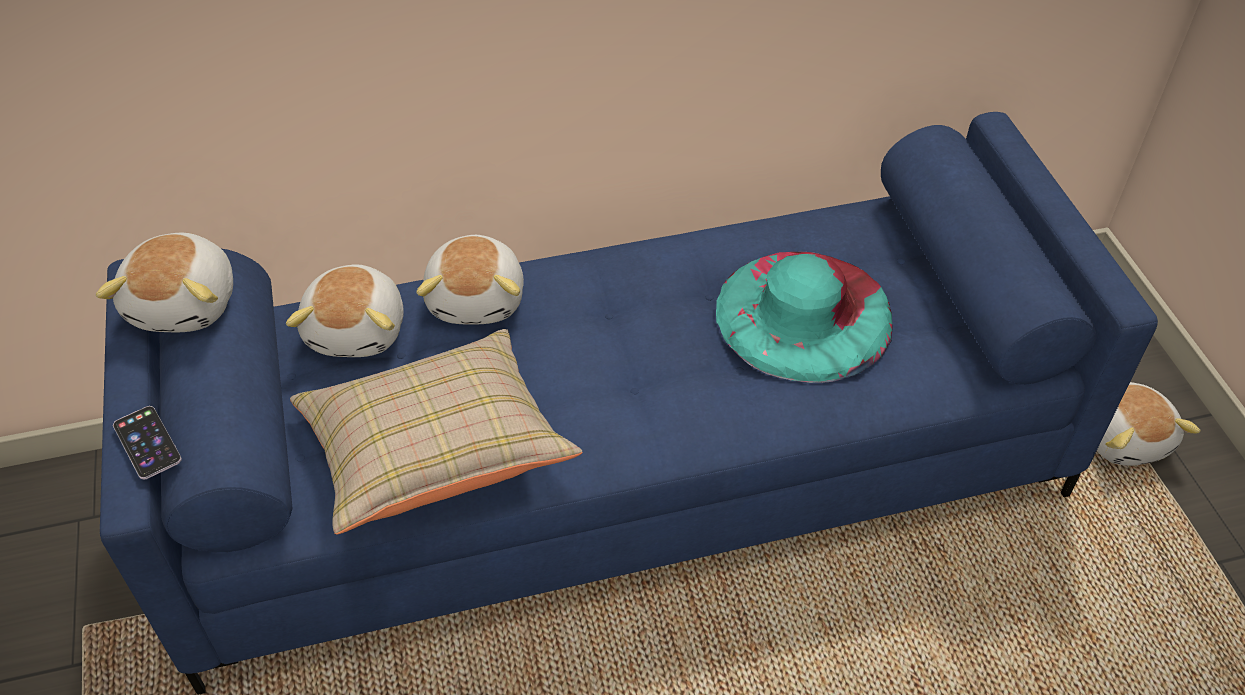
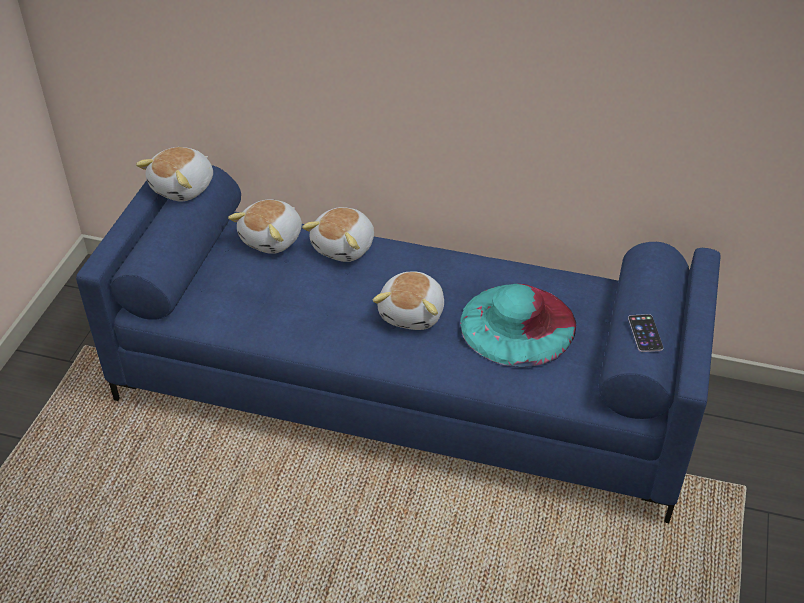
camera: 30 degrees right, 5 degrees down
phone [113,406,182,479] -> phone moved to [628,314,664,352]
beige pillow [290,329,583,534] -> none
plush toy [1097,382,1200,466] -> plush toy moved to [373,272,444,330]

